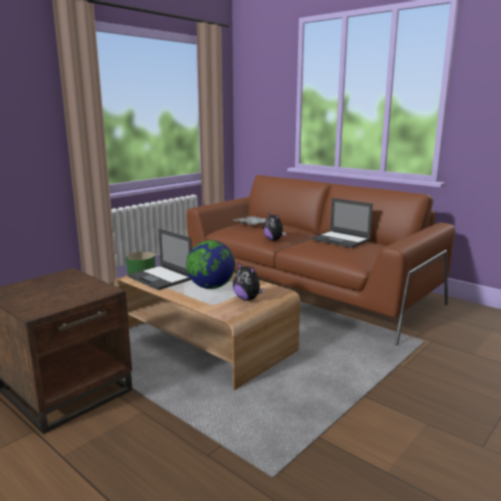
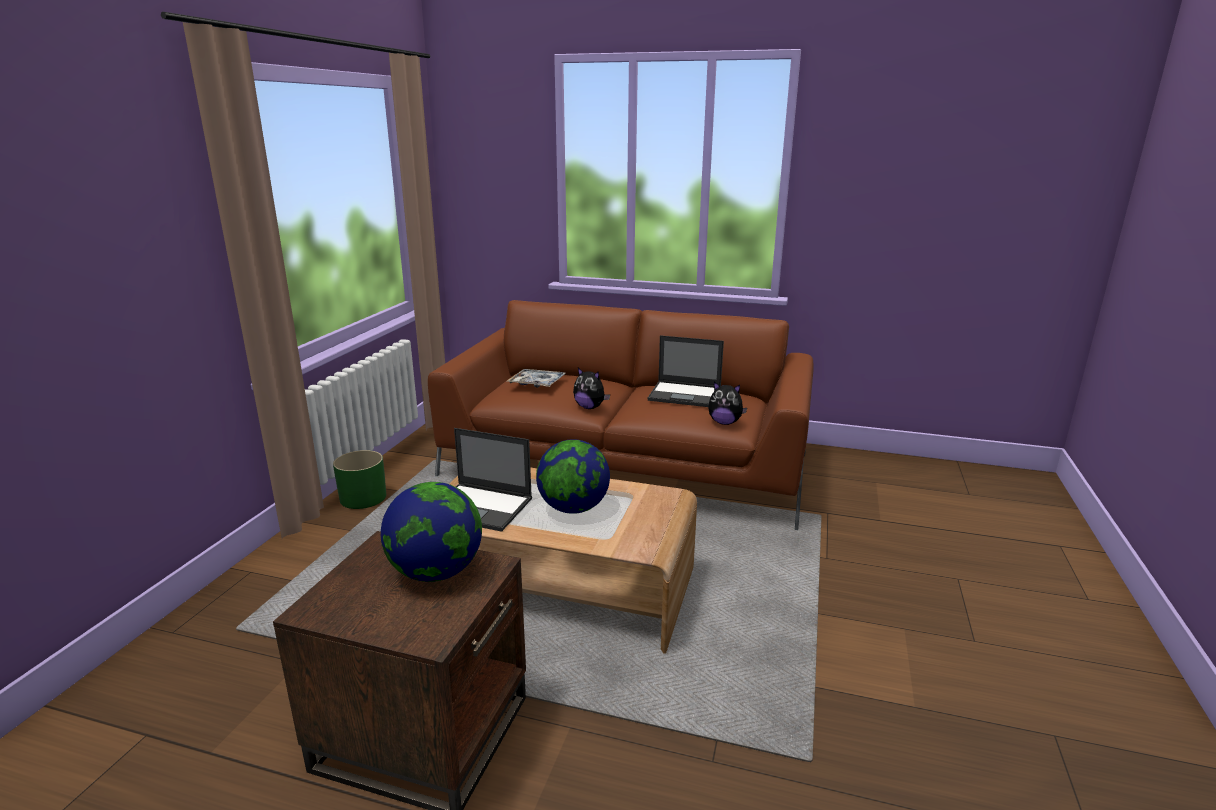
camera: 25 degrees left, 5 degrees up
plush toy [233,263,265,301] -> plush toy moved to [708,382,747,425]
none -> globe [381,482,482,582]

